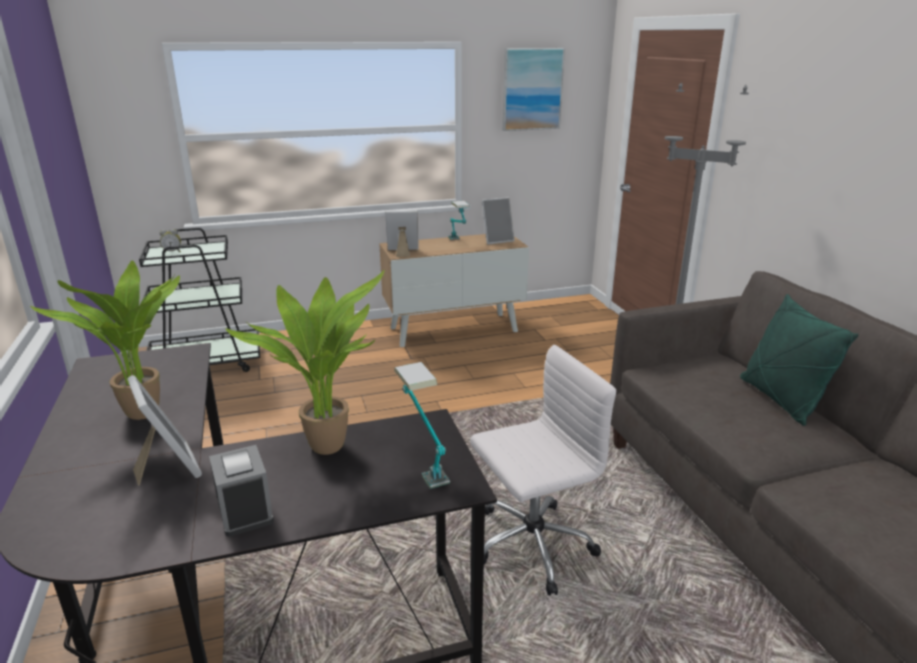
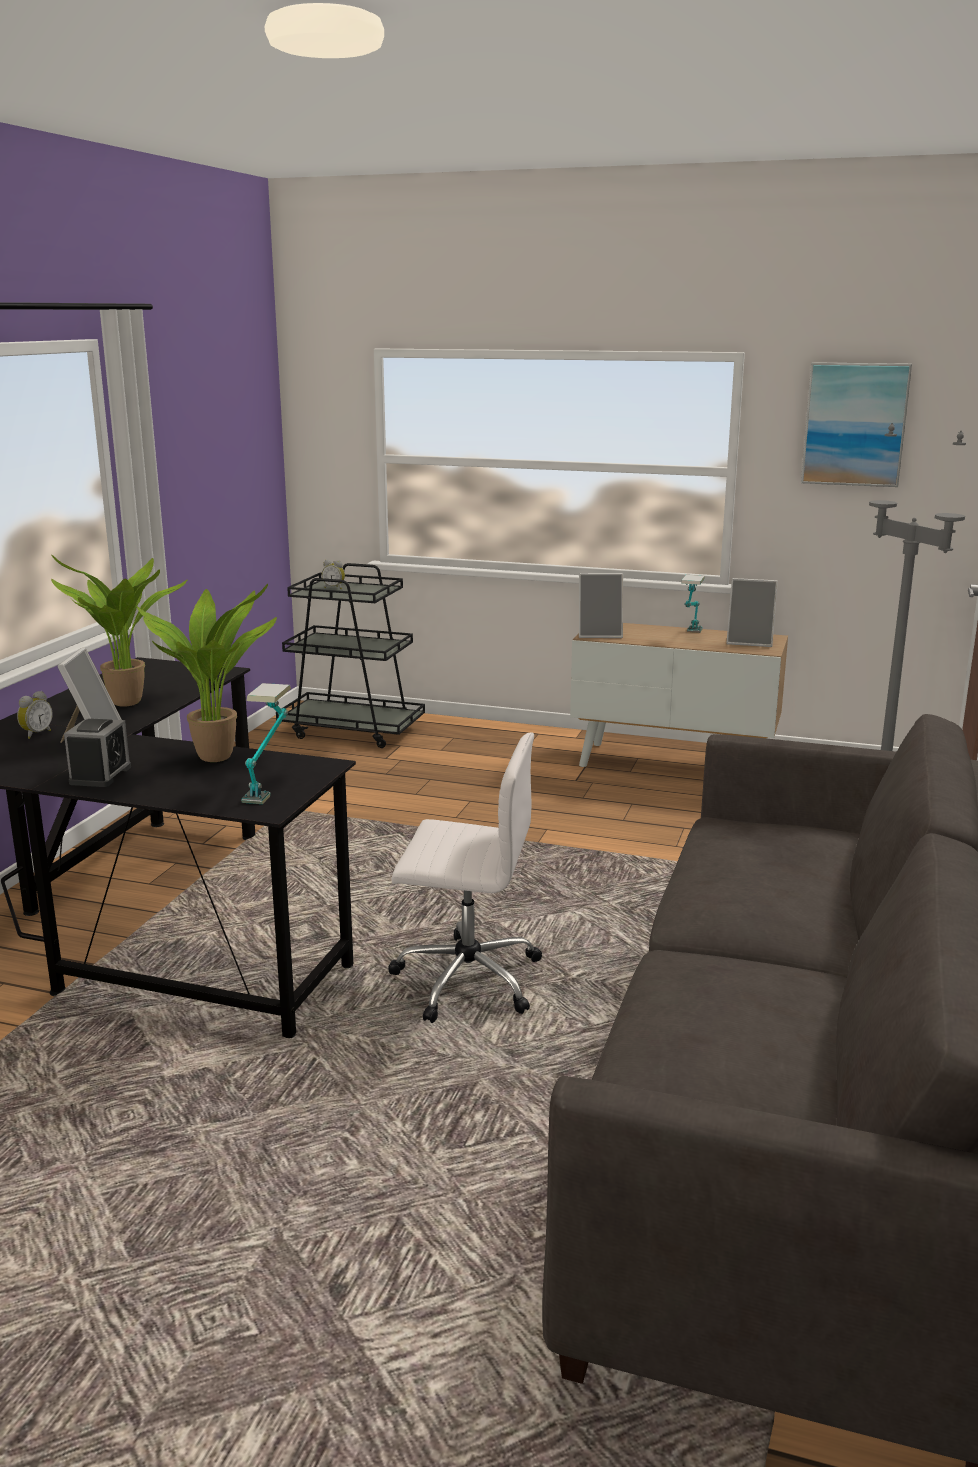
camera: 35 degrees right, 5 degrees down
picture frame [385,210,419,257] -> picture frame turned 150 degrees clockwise [579,573,623,638]
green pillow [740,294,859,426] -> none
none -> alarm clock [17,691,53,739]

